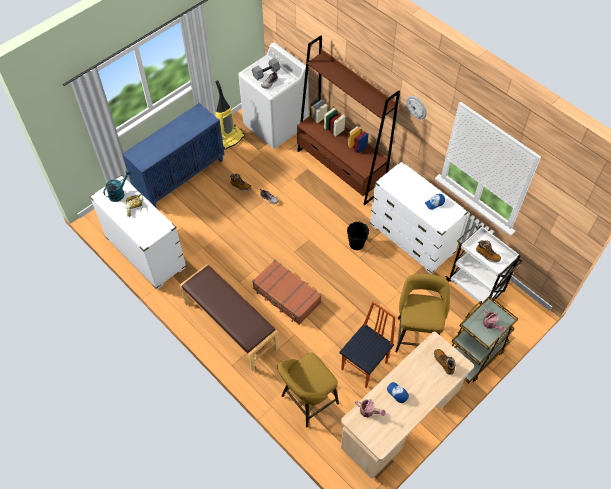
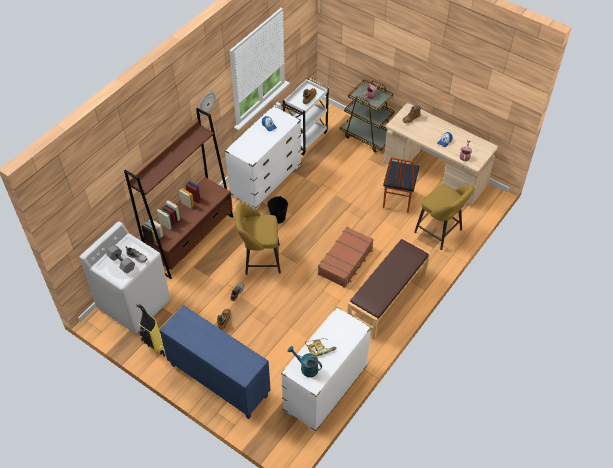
camera: 100 degrees left, 5 degrees down
chair [339,302,396,388] -> chair turned 105 degrees counterclockwise [383,157,419,213]
yellow stool [395,274,450,352] -> yellow stool moved to [235,203,281,275]

